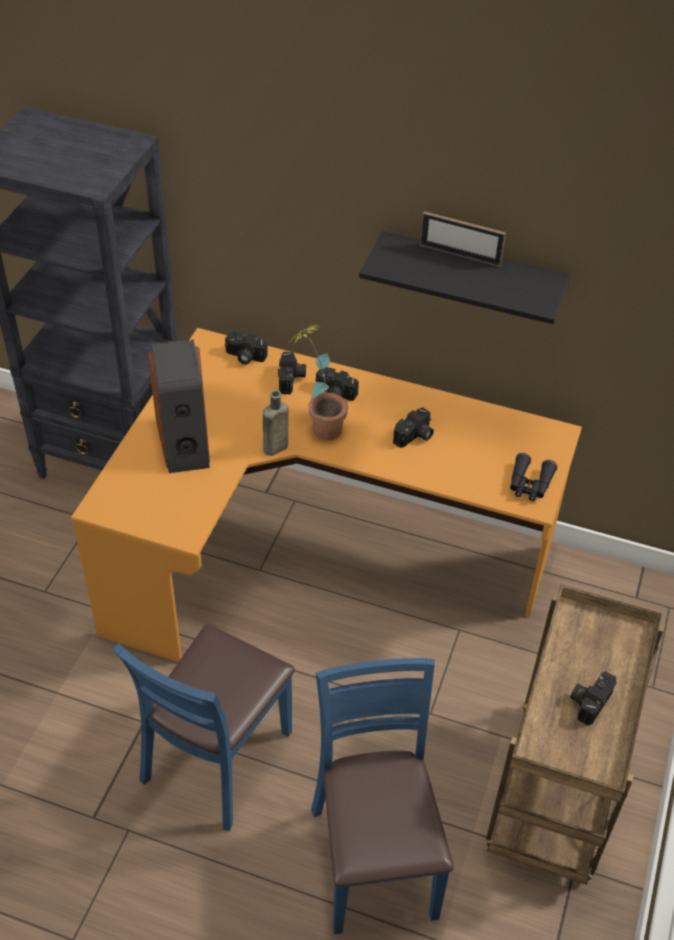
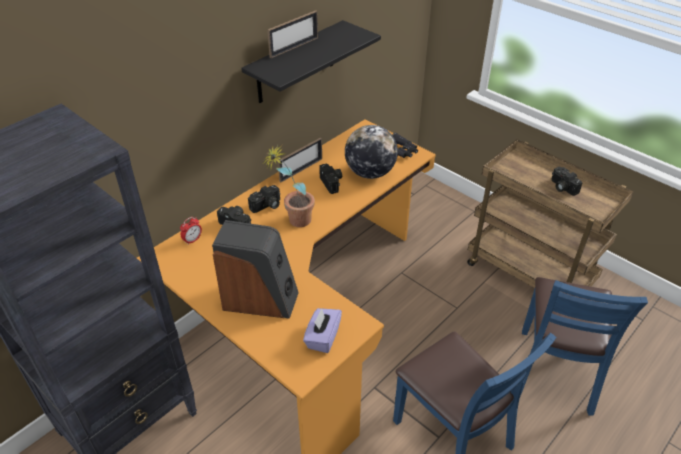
camera: 65 degrees left, 5 degrees down
camera [225,331,268,365] -> alarm clock [180,217,202,245]
brown bottle [263,390,289,456] -> none
blue chair [311,658,454,934] -> blue chair turned 90 degrees counterclockwise [520,277,648,416]
none -> picture frame [278,138,322,182]
none -> purple tissue box [303,308,342,353]
none -> globe [345,125,398,179]

